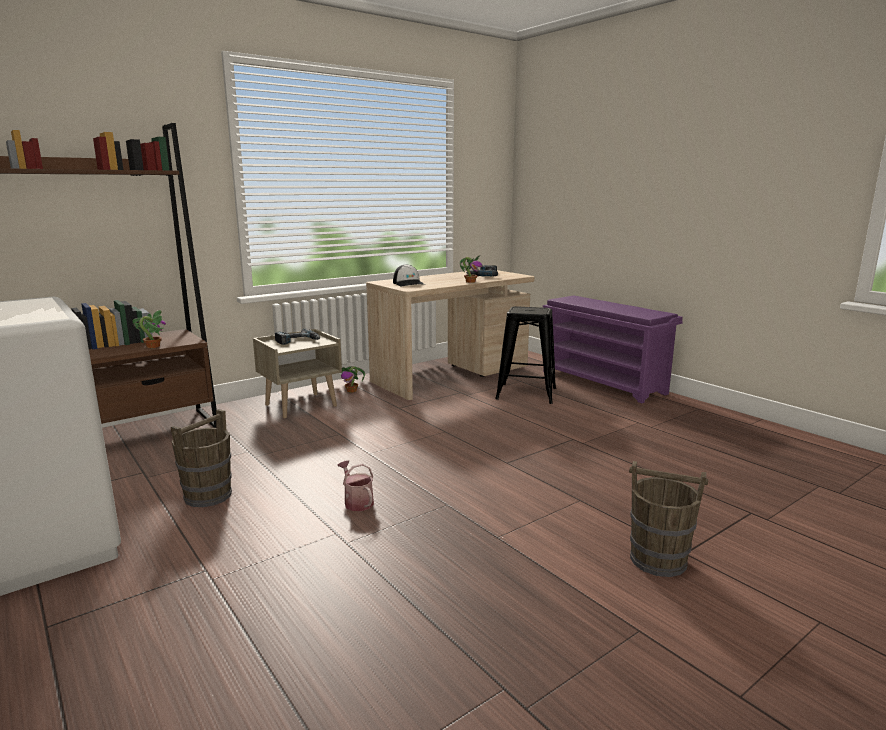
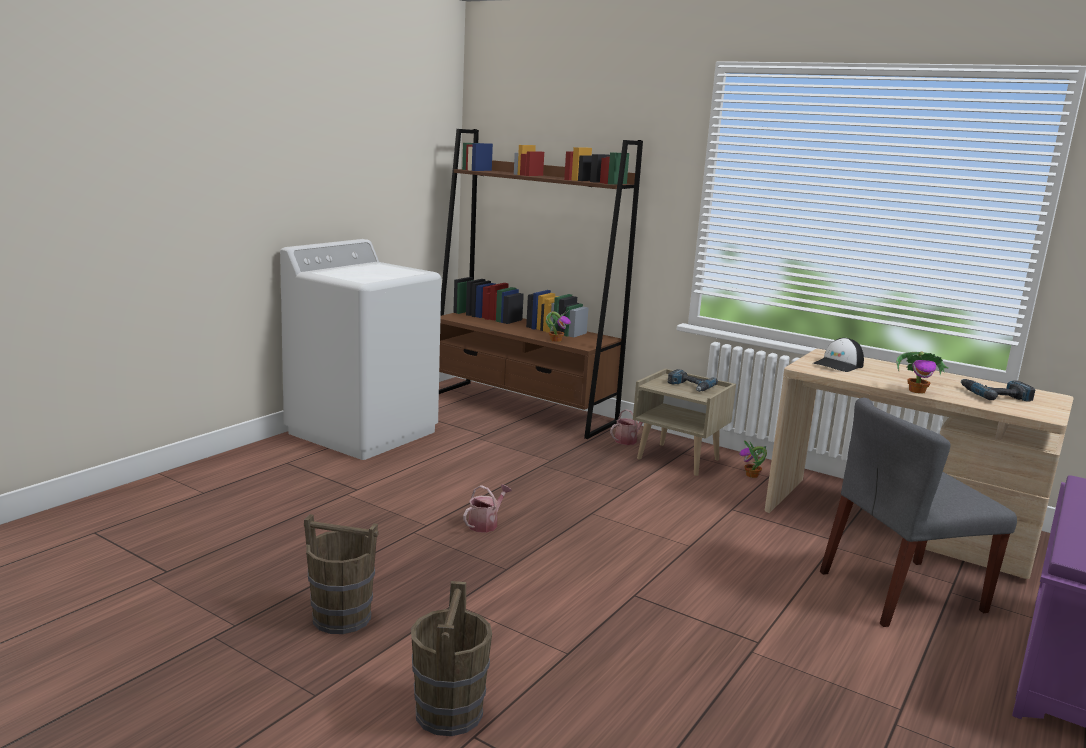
camera: 70 degrees right, 0 degrees up
brown bucket [171,409,232,507] -> brown bucket moved to [304,514,379,634]
black stool [495,306,556,404] -> grey chair [820,398,1017,627]
none -> watering can [610,409,643,445]

